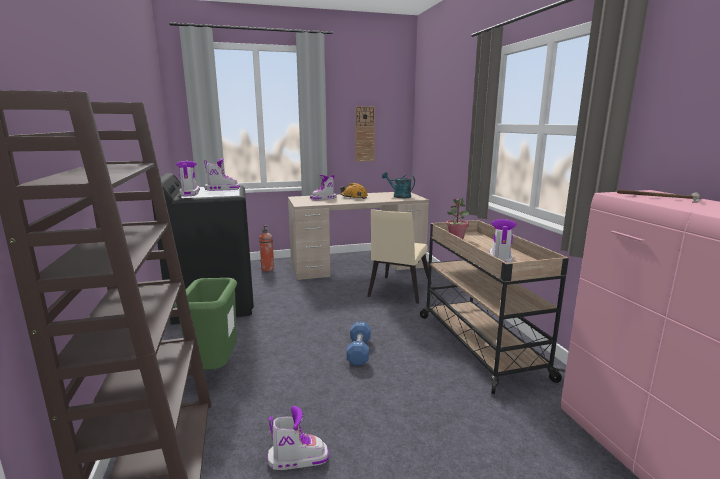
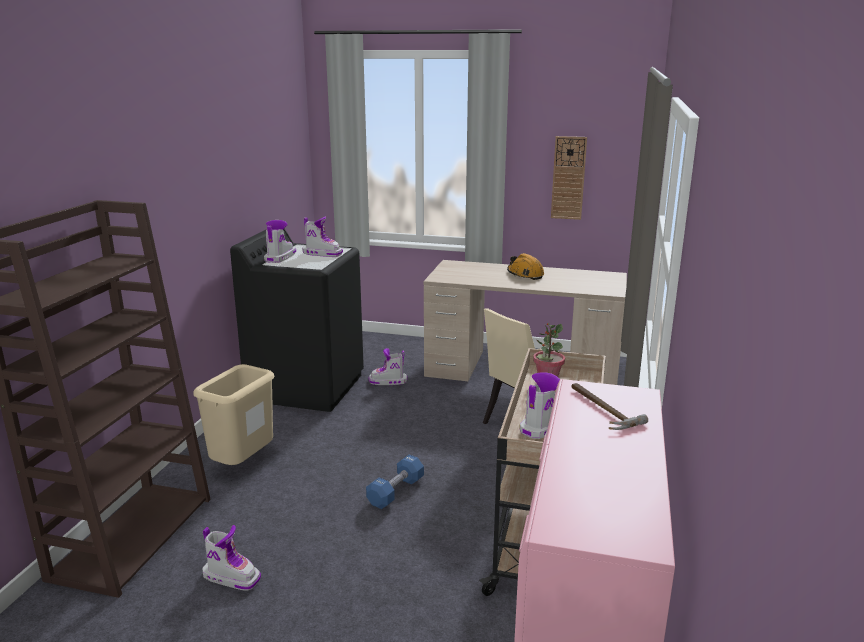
camera: 30 degrees right, 5 degrees up
green trash can [174,278,237,370] -> beige trash can [193,364,274,465]
fire extinguisher [259,225,274,271] -> none
boot [310,175,337,200] -> boot moved to [369,348,407,385]
turquoise watering can [382,172,415,198] -> none

